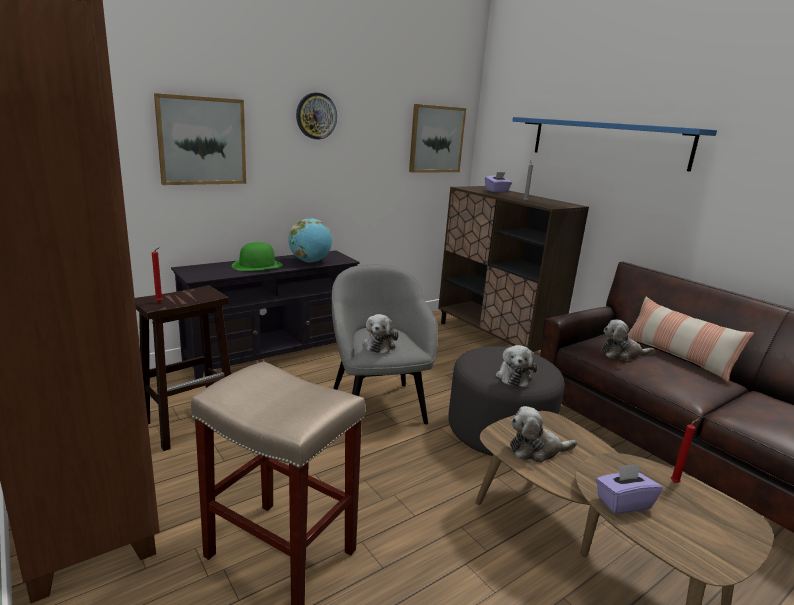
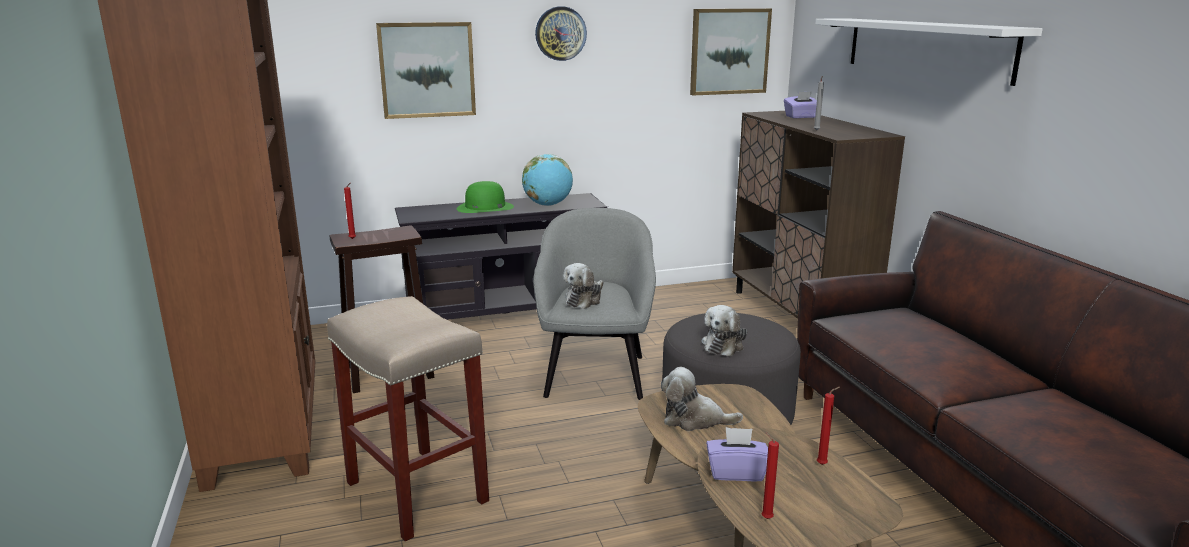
camera: 20 degrees right, 0 degrees up
blue shelf [513,117,717,172] -> white shelf [815,18,1043,86]
plush toy [601,320,654,361] -> none
pillow [628,297,754,382] -> none
none -> red candle [761,431,779,519]

